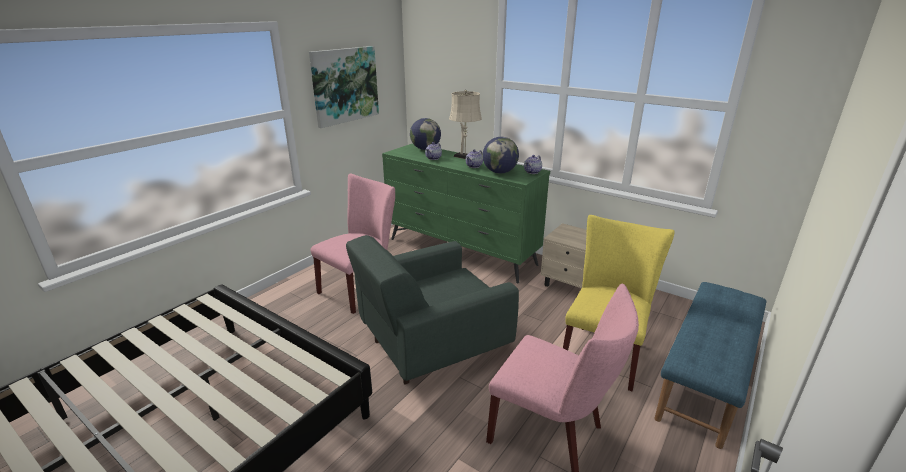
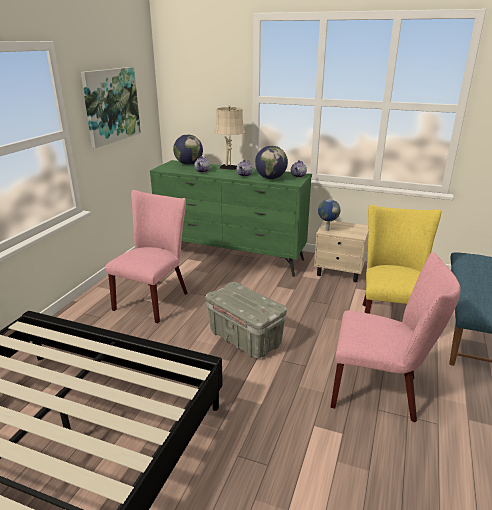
camera: 15 degrees left, 0 degrees up
green armchair [346,235,519,385] -> grey storage box [205,282,287,359]
none -> globe [318,199,340,231]

